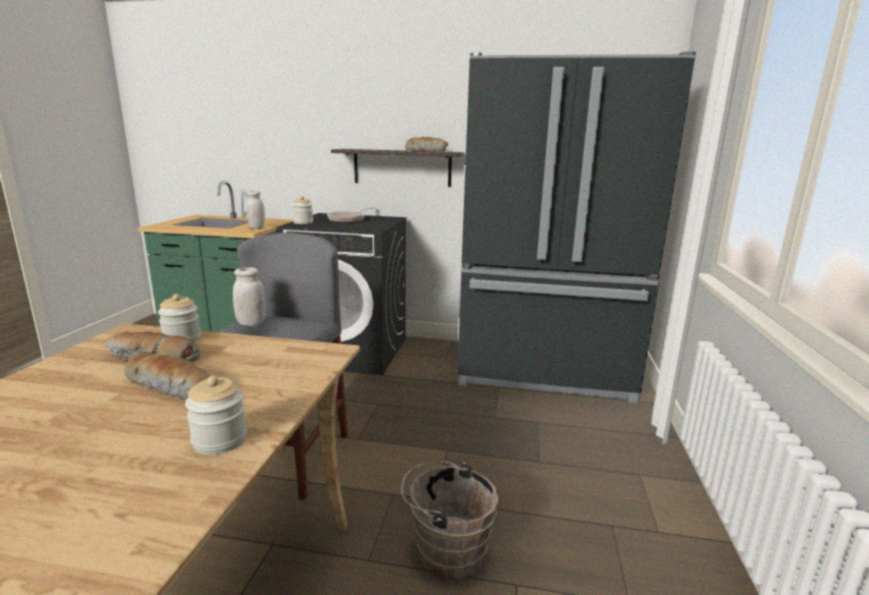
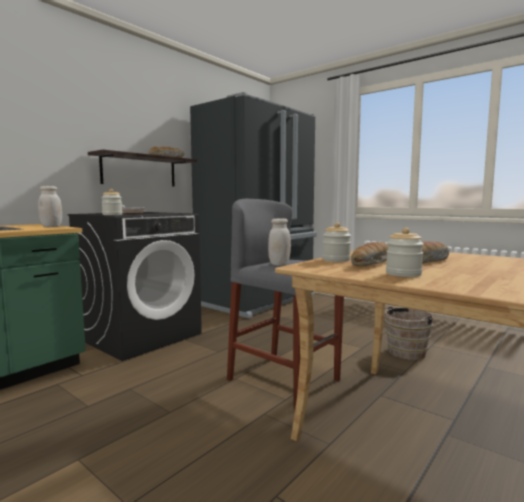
camera: 60 degrees left, 10 degrees down
jar [185,376,247,455] -> jar moved to [386,228,424,277]

